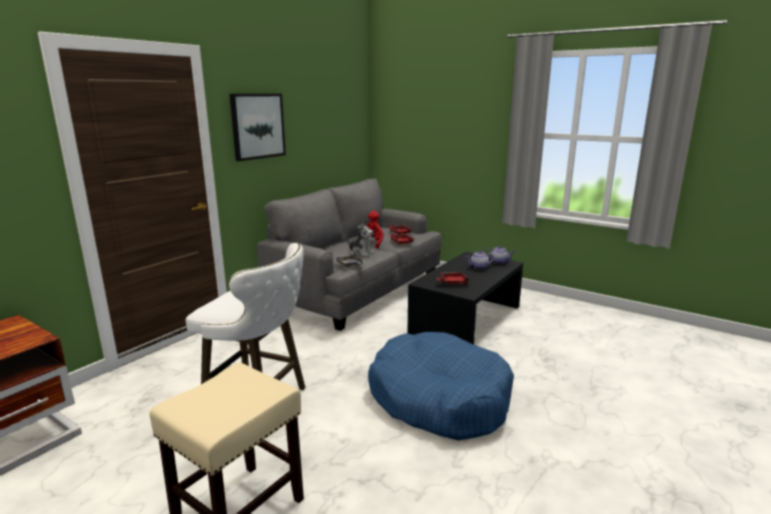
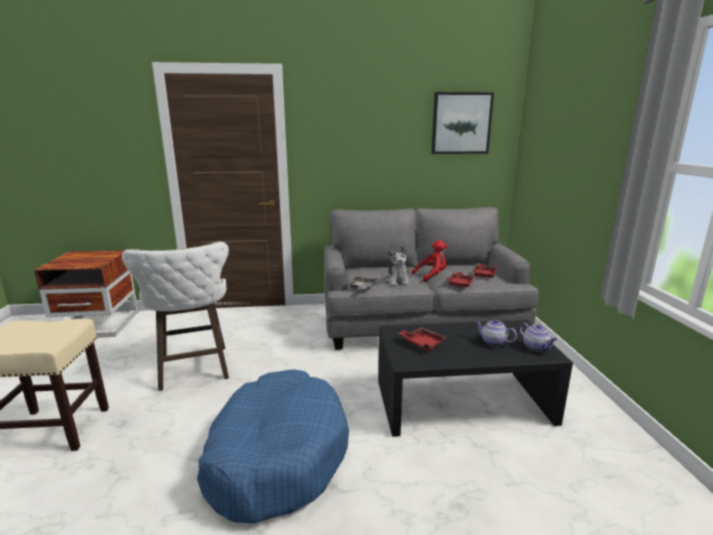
camera: 50 degrees right, 0 degrees up
picture [230,94,286,161] -> picture moved to [431,92,494,154]

